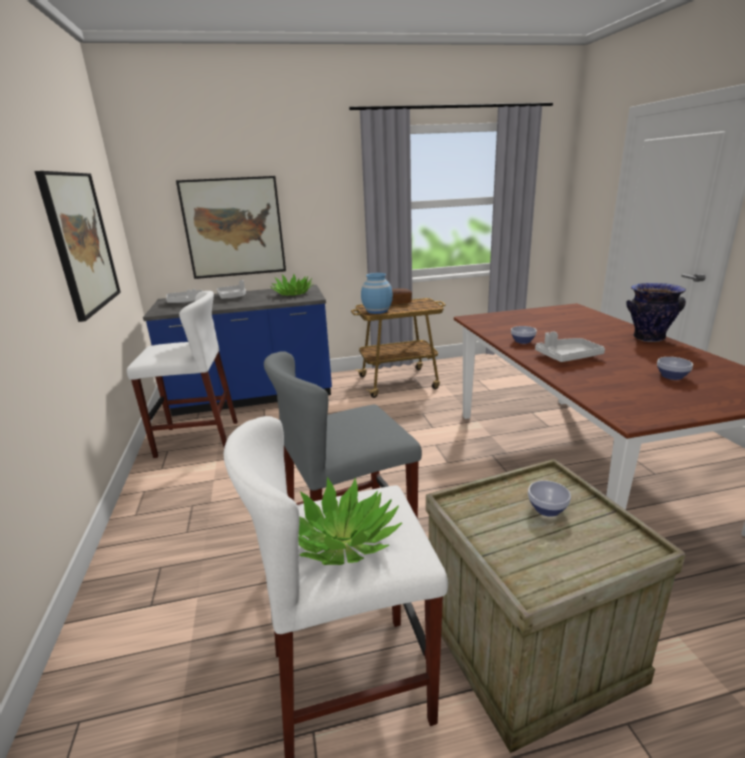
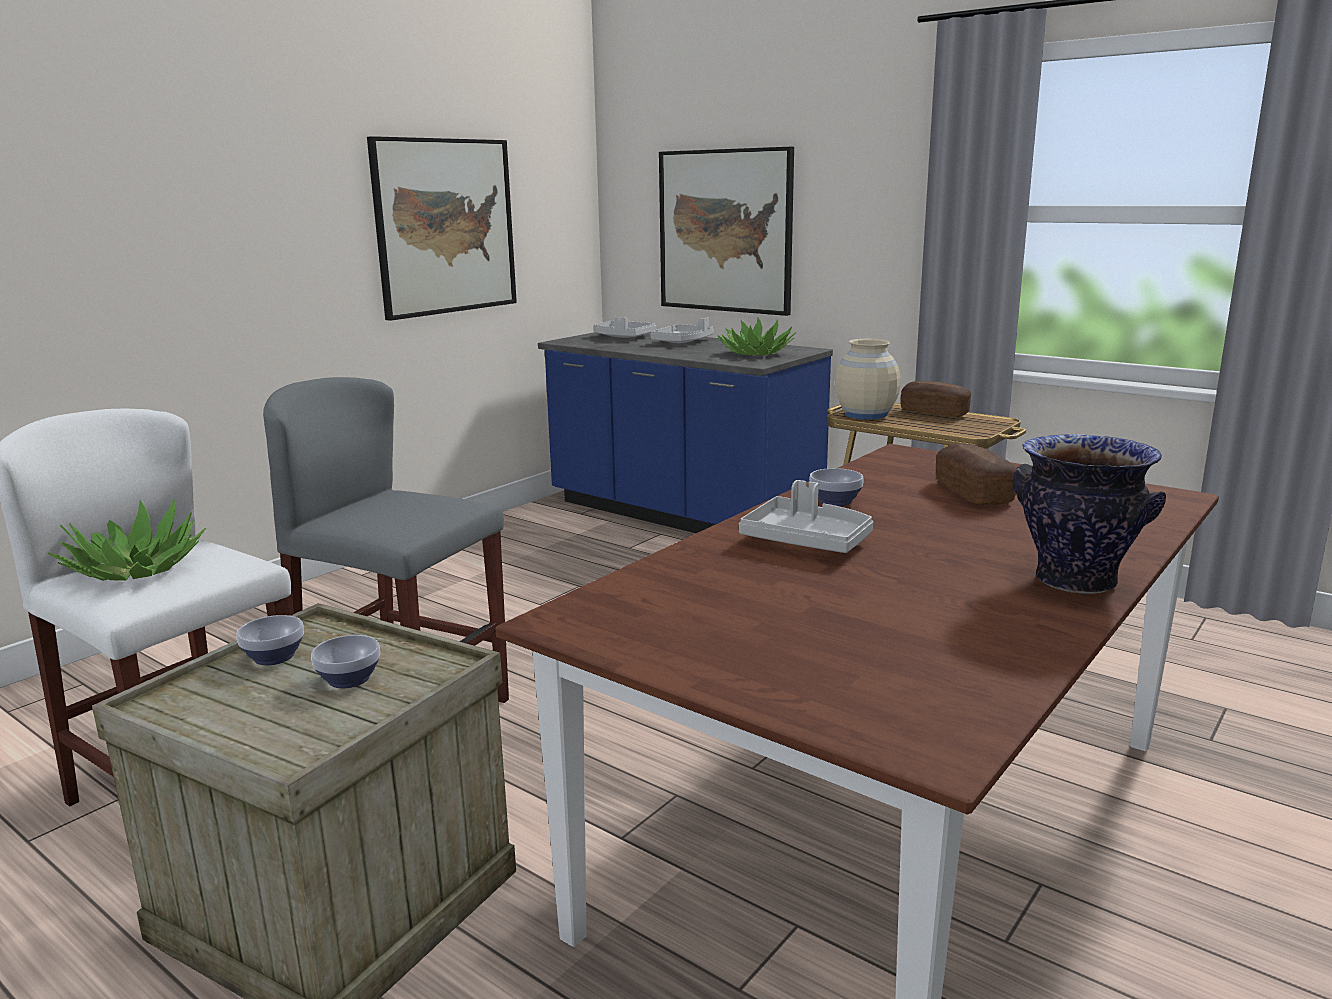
camera: 50 degrees right, 5 degrees down
white stool [127,291,237,458] -> none
blue vase [361,273,393,314] -> beige vase [835,339,901,420]
bowl [657,357,693,380] -> bowl moved to [237,615,304,665]
none -> bread [936,443,1016,505]

